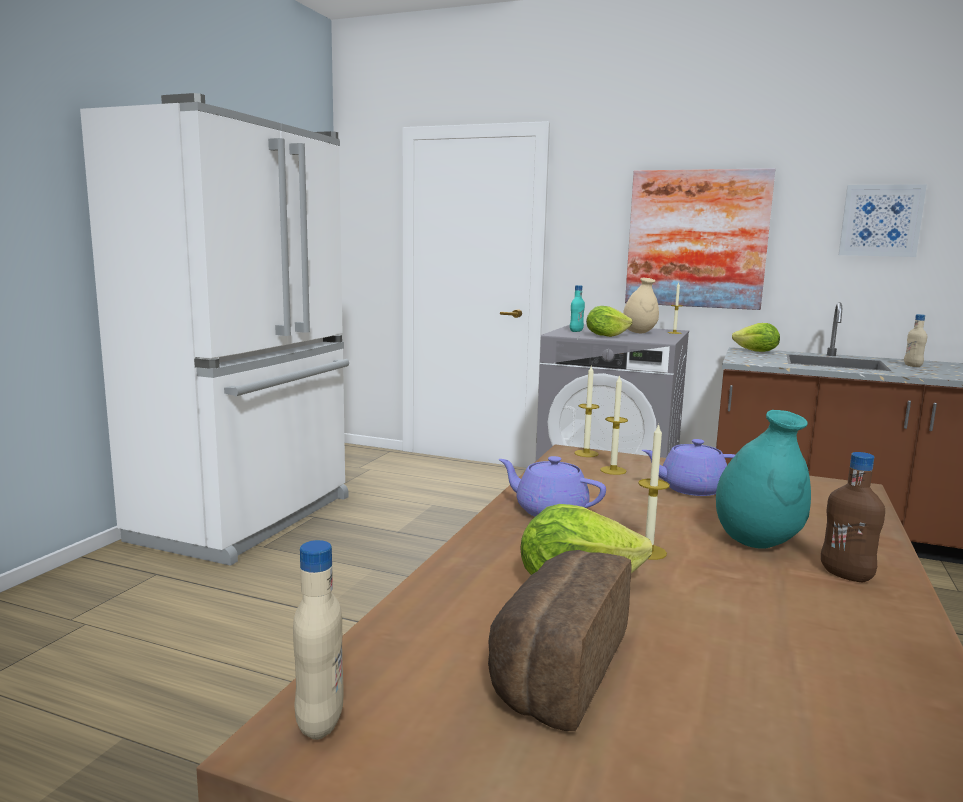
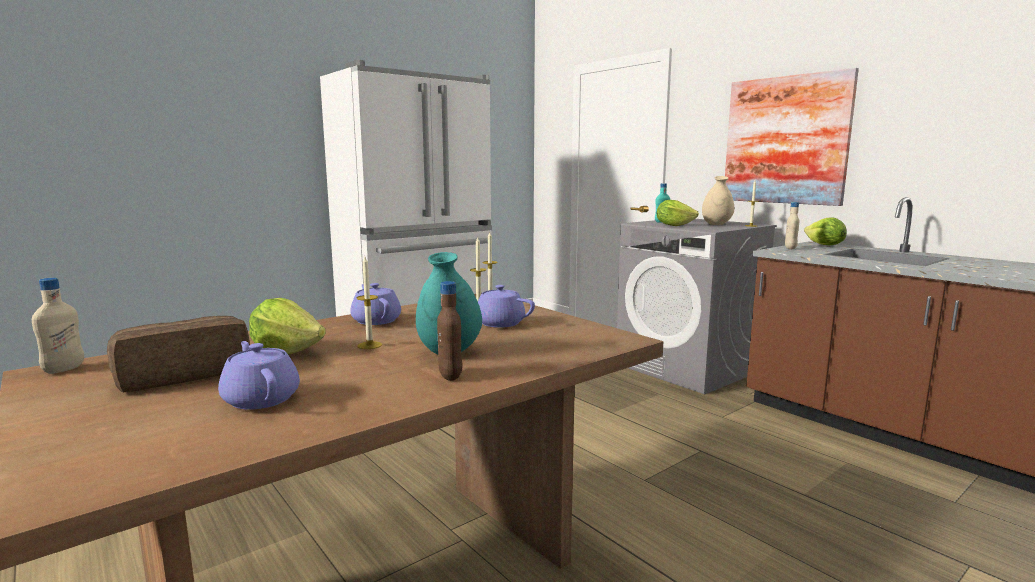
camera: 30 degrees right, 0 degrees up
picture [839,184,927,257] -> none
beige bottle [904,314,927,367] -> beige bottle moved to [785,202,799,249]
none -> purple teapot [218,341,300,410]

